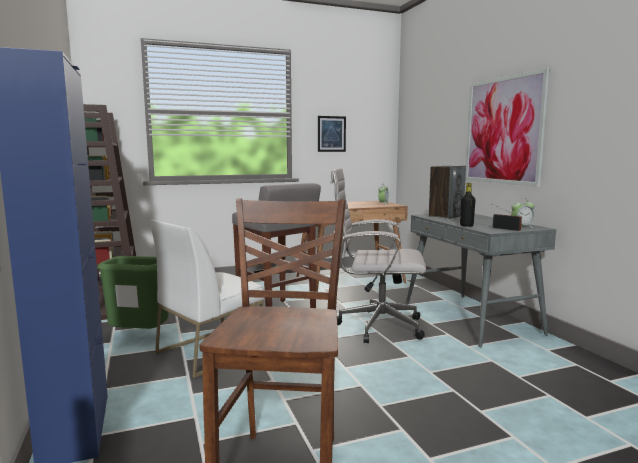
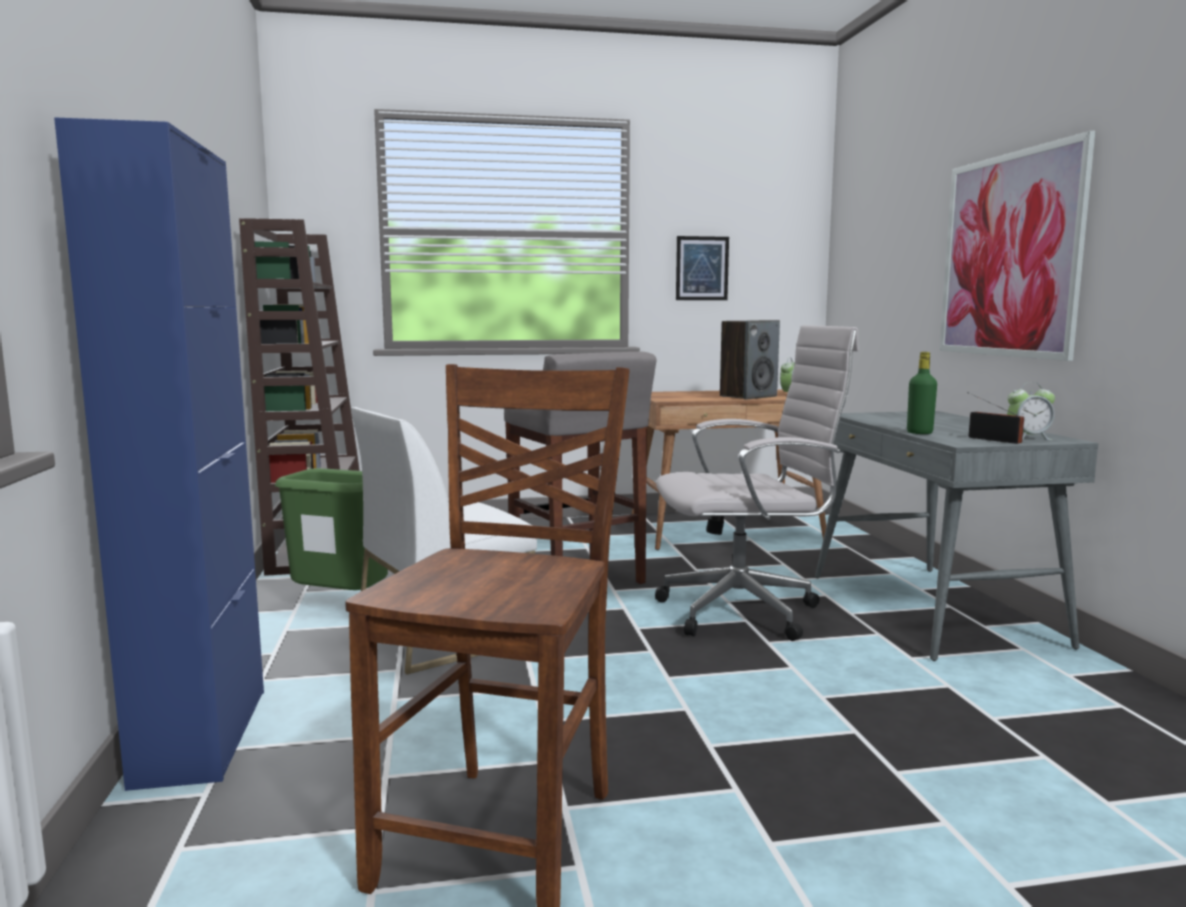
camera: 10 degrees right, 0 degrees up
white office chair [331,168,426,343] -> white office chair turned 150 degrees clockwise [655,325,859,641]
speaker [429,166,466,219] -> speaker moved to [720,320,780,399]
black bottle [460,183,475,227] -> green bottle [907,352,937,434]

